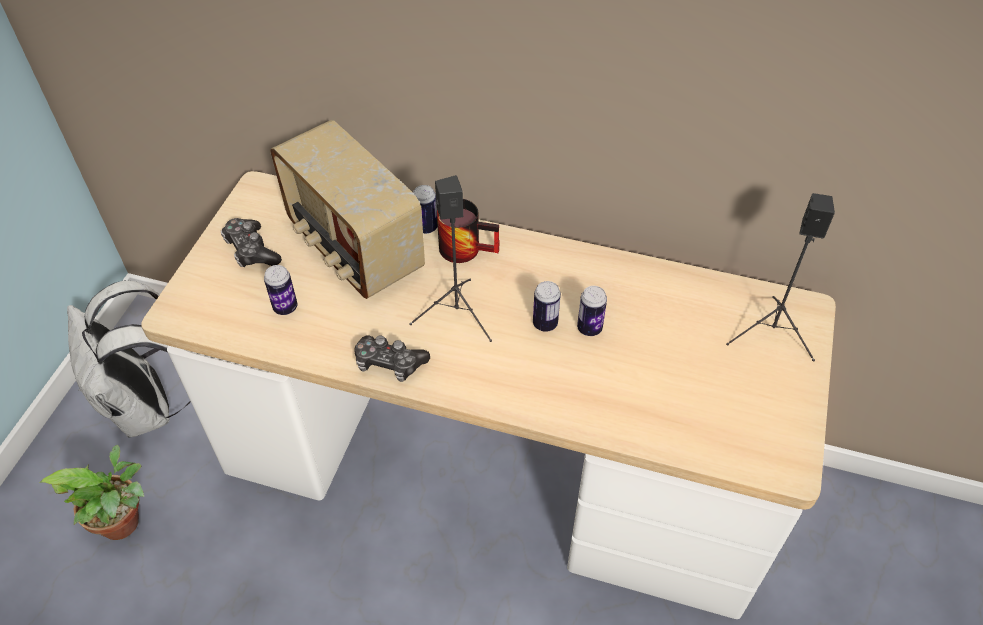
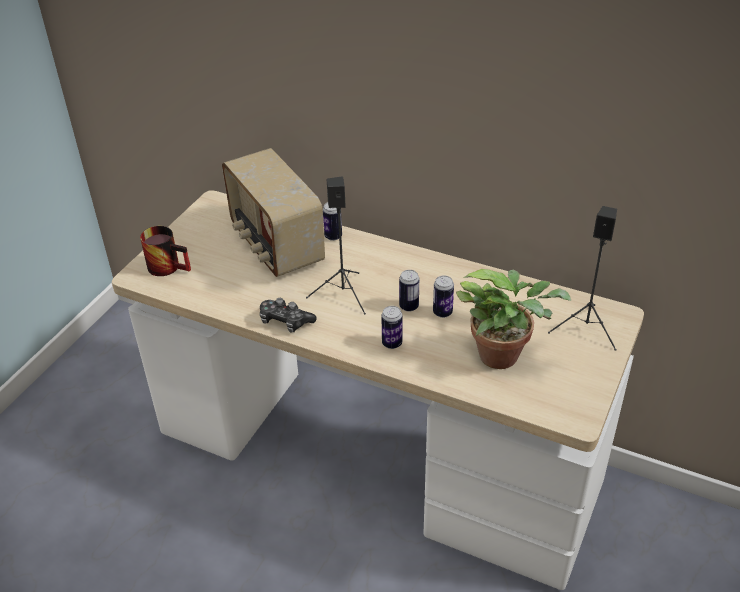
camera: 10 degrees right, 10 degrees down
potted plant [39,445,145,540] -> potted plant moved to [456,269,571,369]
white backpack [67,280,191,438] -> none
game controller [221,218,282,267] -> none
can [264,265,297,315] -> can moved to [381,306,402,349]
mug [437,199,499,263] -> mug moved to [140,226,191,276]

